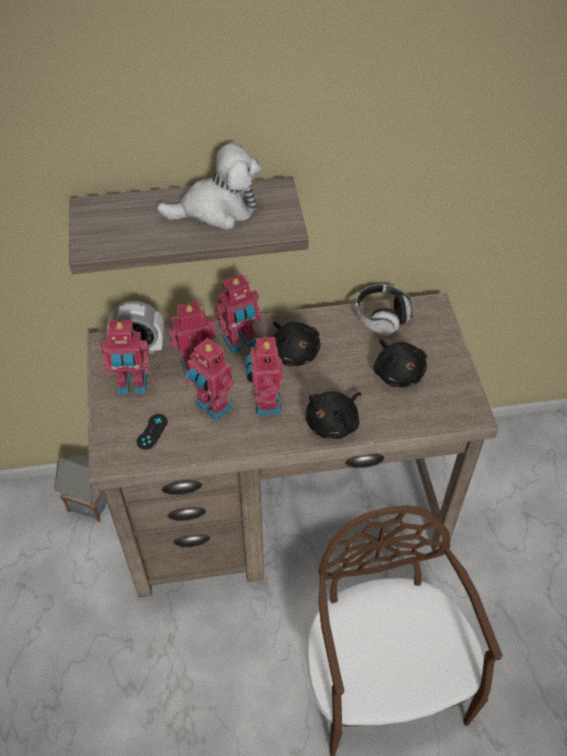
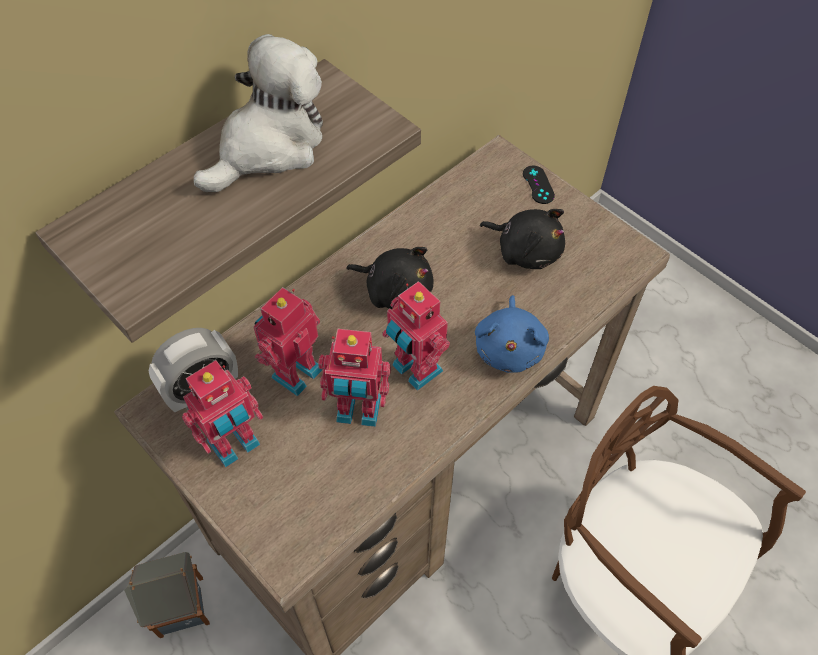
camera: 35 degrees left, 5 degrees up
black game controller [137,414,168,450] -> black game controller moved to [523,166,555,204]
toy robot [214,274,263,354] -> none
black plush toy [306,391,361,439] -> blue plush toy [475,295,549,373]
headphones [355,285,415,335] -> none

